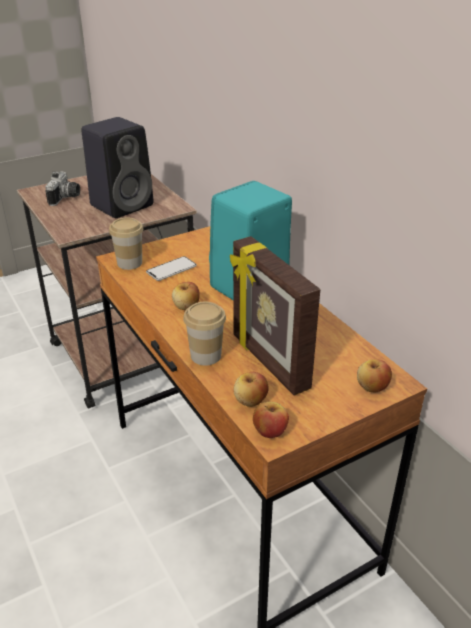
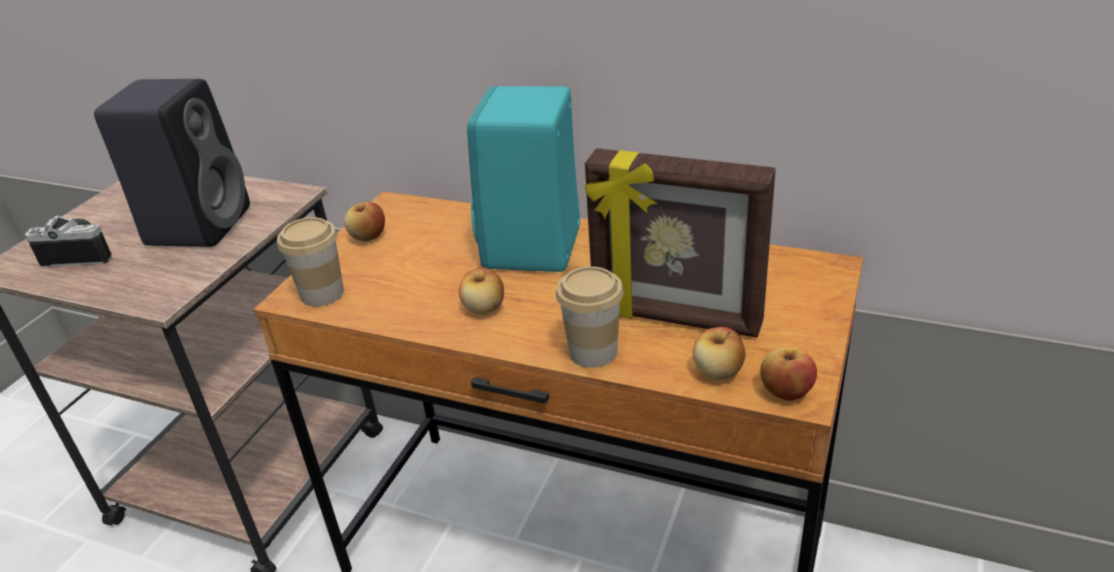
camera: 35 degrees left, 0 degrees up
camera [45,171,80,206] -> camera turned 60 degrees counterclockwise [25,216,112,267]
phone [146,256,197,281] -> none
apple [357,359,392,392] -> apple moved to [344,202,385,242]

